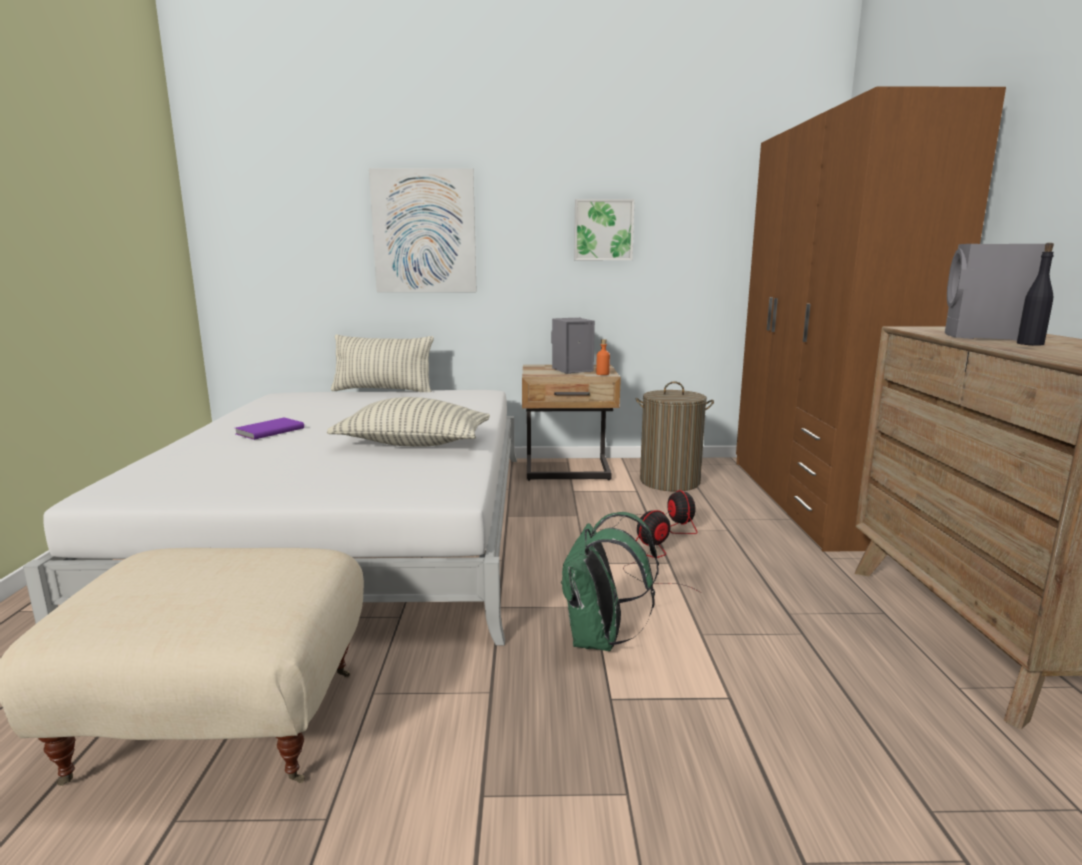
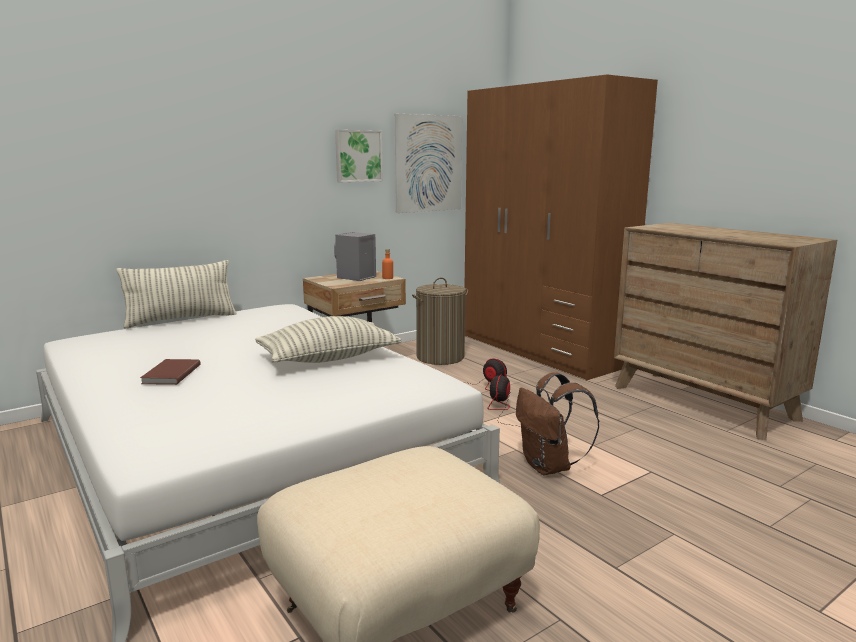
camera: 35 degrees left, 0 degrees up
purple book [235,418,304,440] -> brown book [140,359,201,385]
picture [369,168,477,292] -> picture moved to [395,114,462,213]
green backpack [561,512,659,651] -> brown backpack [516,372,600,475]
grey speaker [945,244,1045,340] -> none
black bottle [1017,243,1054,346] -> none

